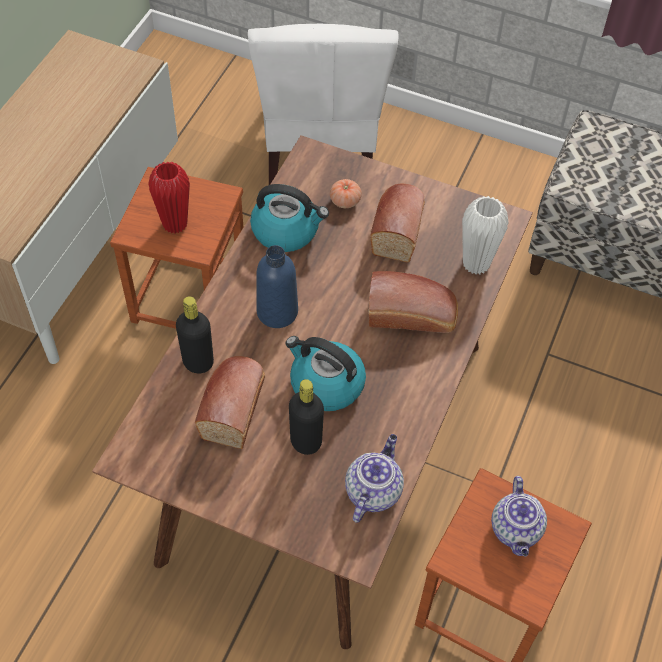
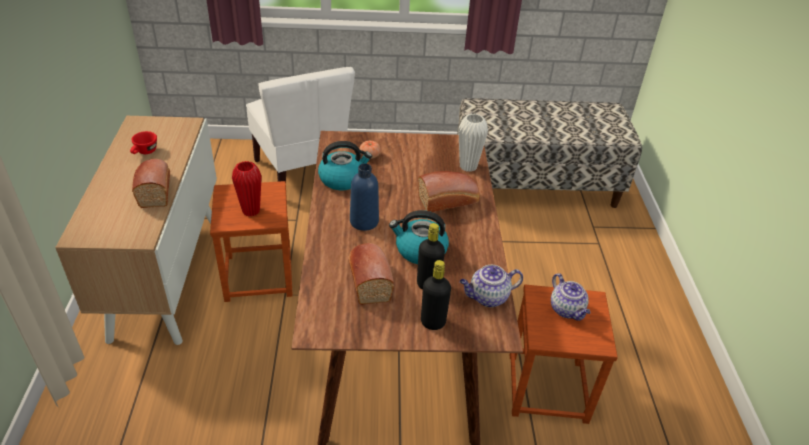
camera: 25 degrees left, 15 degrees down
black bottle [176,296,214,373] -> black bottle moved to [421,260,451,330]
teapot [345,434,404,523] -> teapot turned 105 degrees counterclockwise [460,265,523,307]
bread [370,184,425,262] -> bread moved to [132,159,170,208]
none -> red cup [130,131,157,154]

